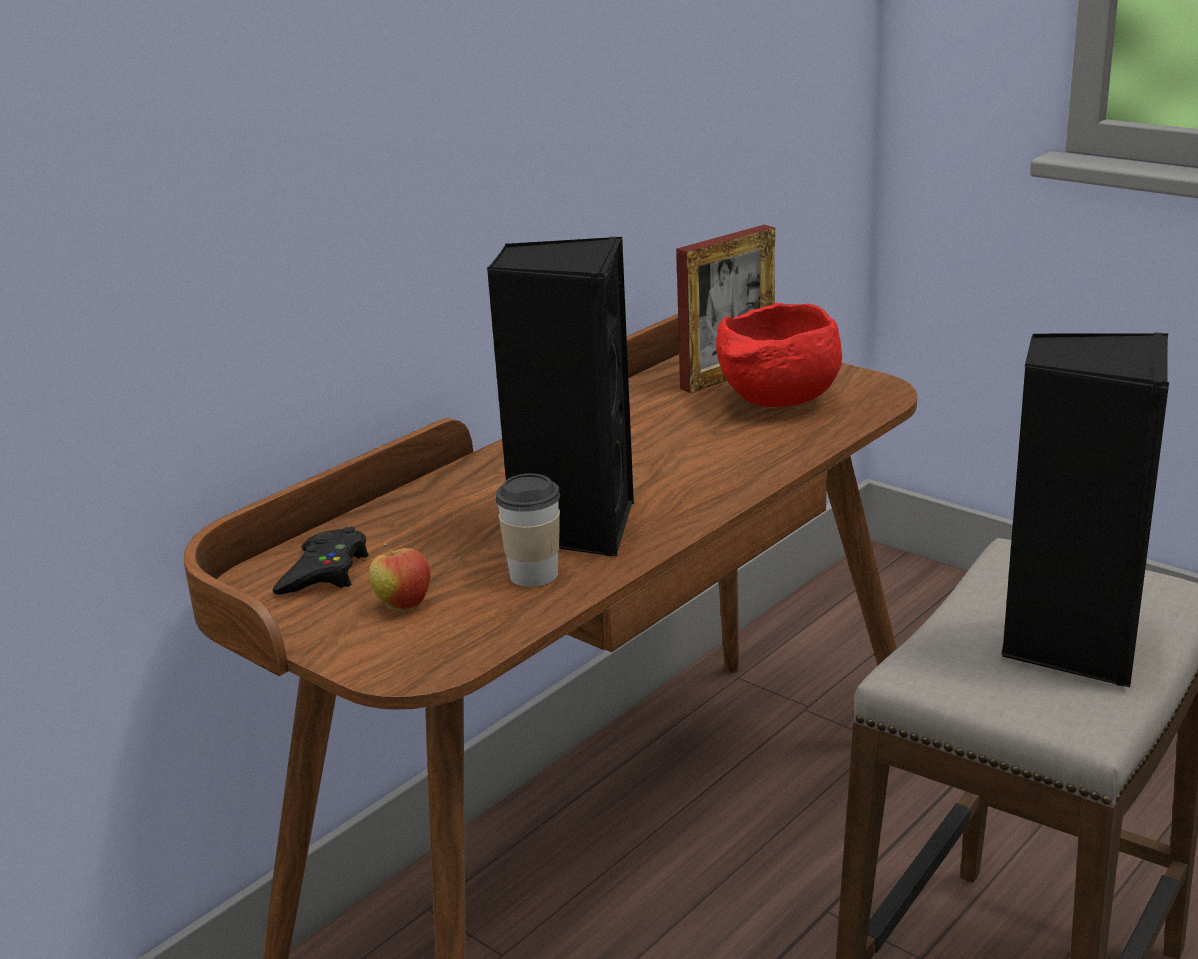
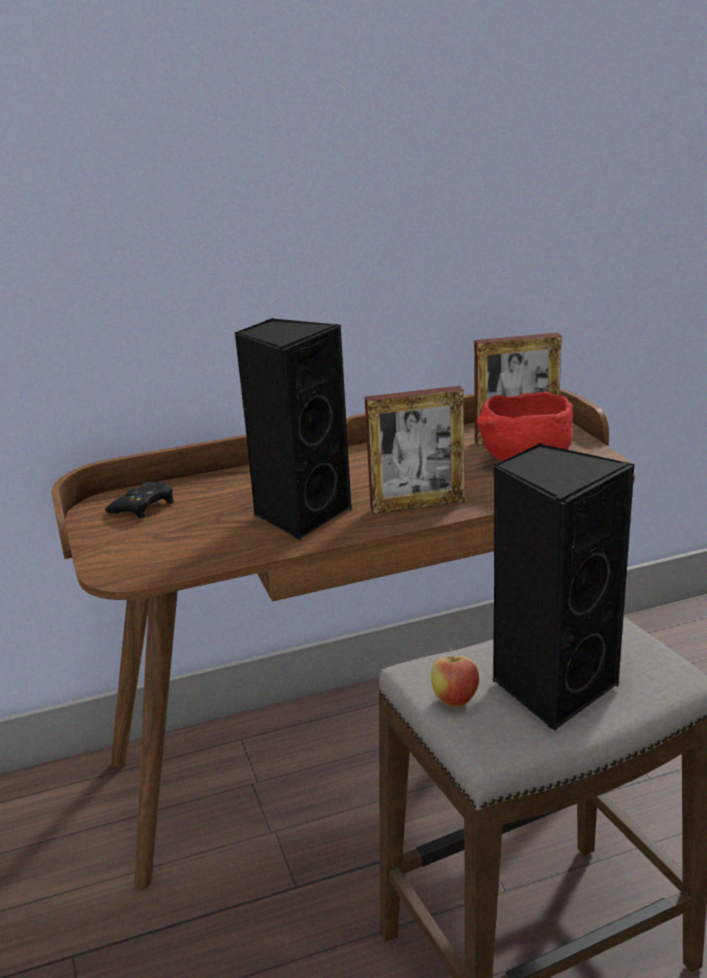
camera: 30 degrees right, 0 degrees up
apple [369,543,431,611] -> apple moved to [430,648,479,706]
cup [496,474,560,587] -> none
none -> picture frame [365,386,465,514]

